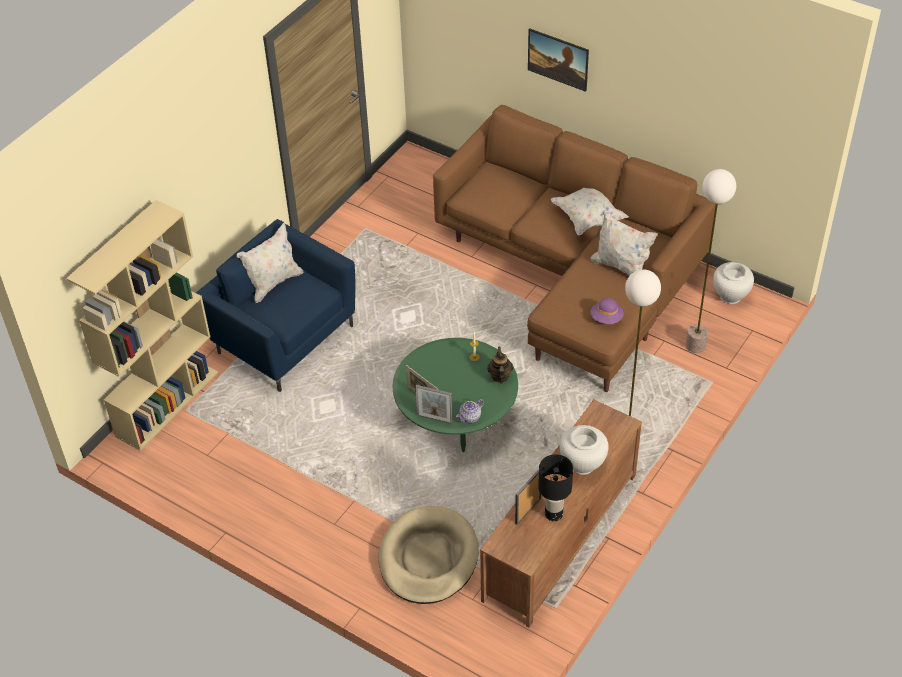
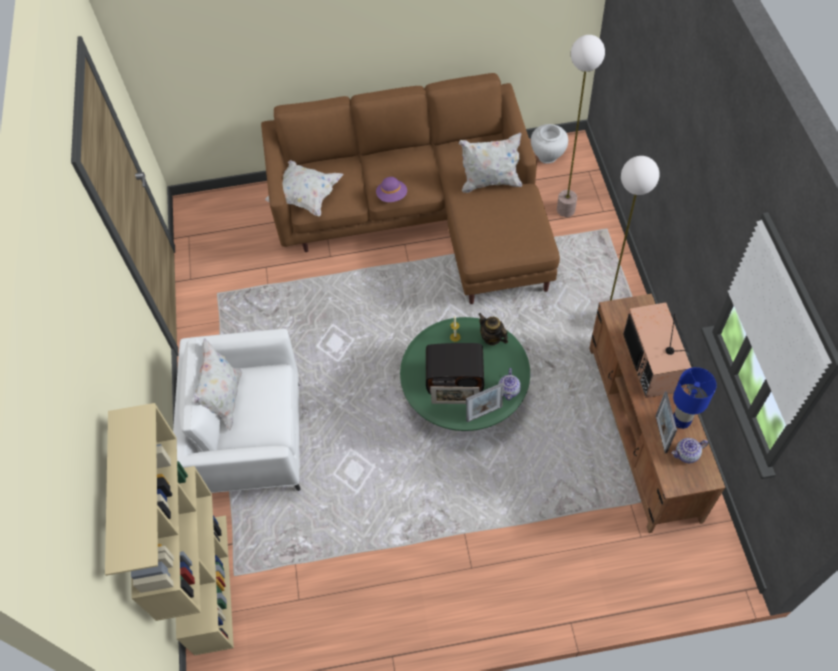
camera: 40 degrees left, 10 degrees up
blue armchair [196,219,356,392] -> white armchair [173,329,300,493]
beige dog bed [379,506,479,604] -> none
picture [528,28,589,92] -> none
black table lamp [538,454,573,521] -> blue table lamp [673,367,717,429]
white pillow [551,188,629,235] -> white pillow moved to [265,160,344,217]
white vase [560,425,609,475] -> television [623,303,694,398]
purple hat [590,298,624,324] -> purple hat moved to [376,177,407,202]
none -> radio [426,343,484,394]
none -> teapot [672,438,708,463]

